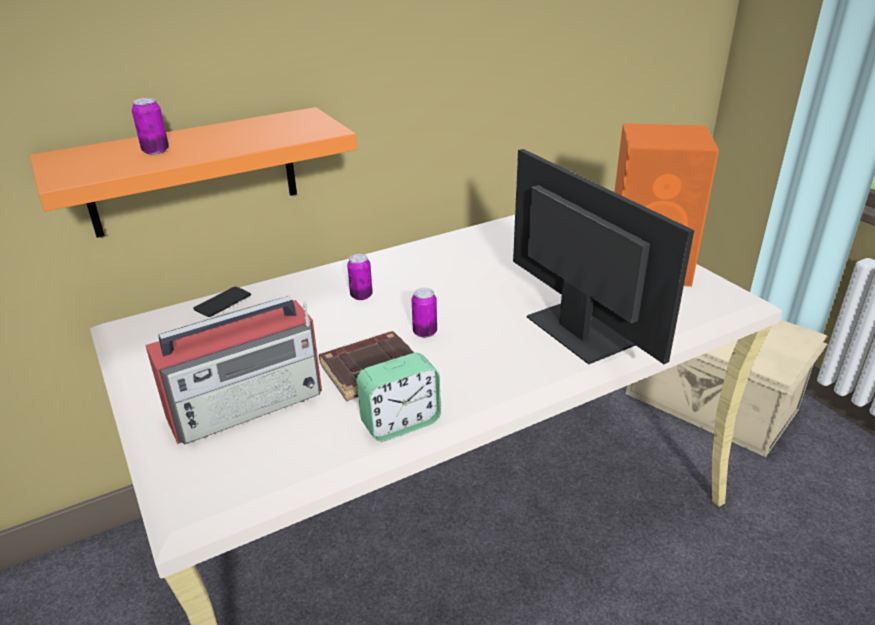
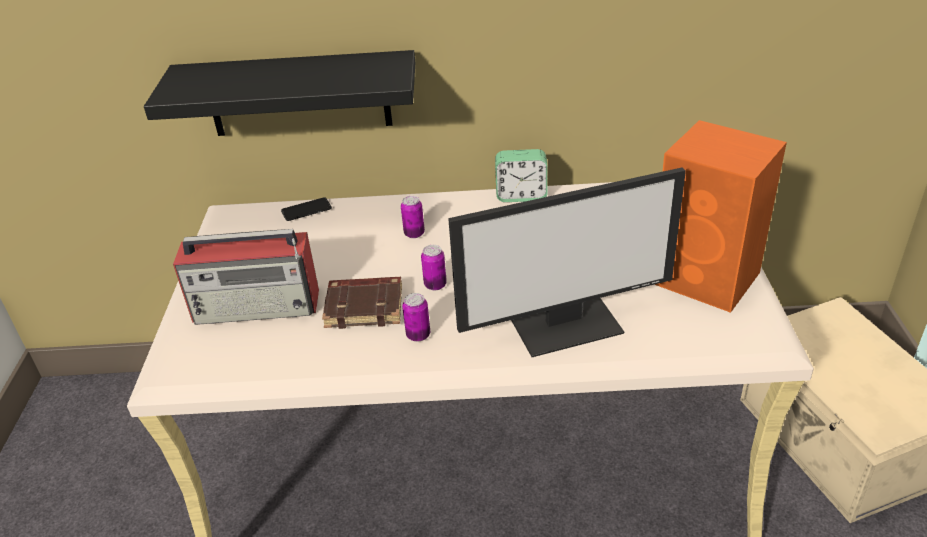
camera: 30 degrees right, 5 degrees up
orange shelf [29,107,357,238] -> black shelf [144,50,415,136]
can [132,98,169,155] -> can moved to [402,293,430,342]
alarm clock [357,353,441,442] -> alarm clock moved to [495,149,548,202]
monitor [513,149,694,364] -> monitor turned 75 degrees clockwise [448,168,686,357]

